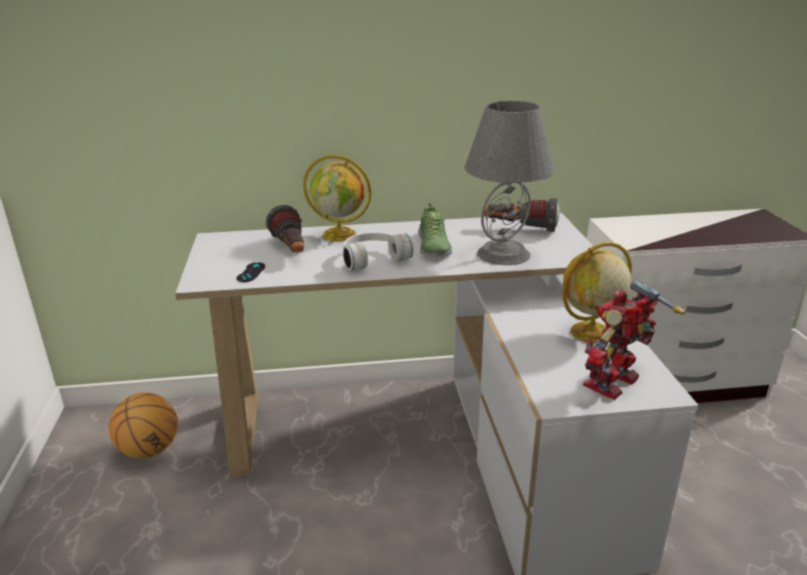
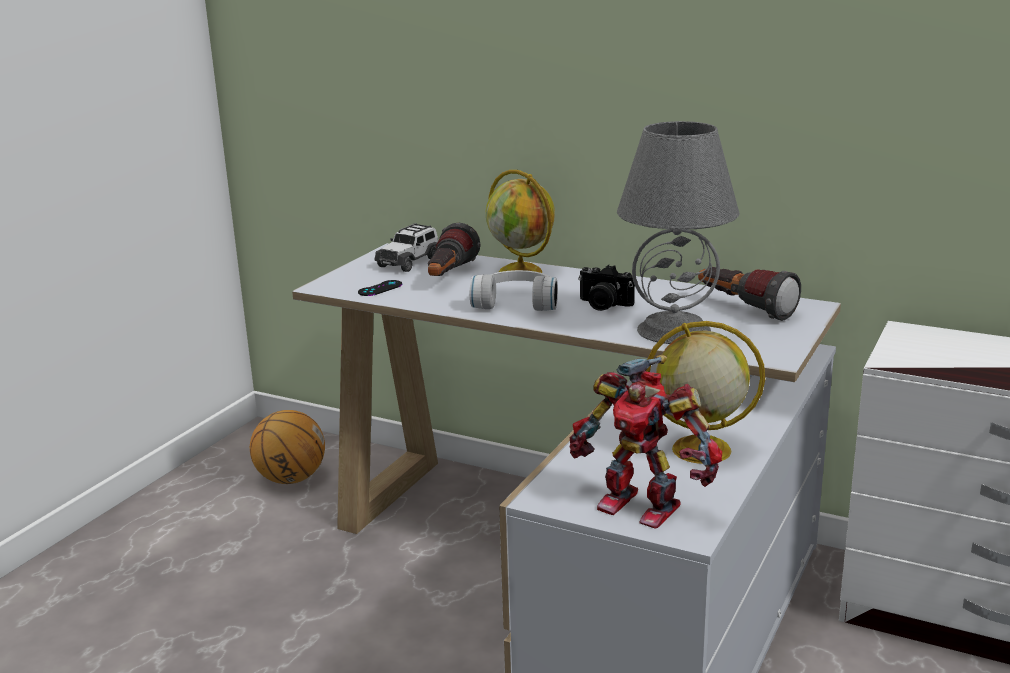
camera: 35 degrees right, 5 degrees down
shoe [418,203,452,257] -> camera [578,265,635,311]
toy robot [583,280,685,400] -> toy robot turned 135 degrees counterclockwise [569,355,722,528]
none -> toy car [374,223,438,272]

